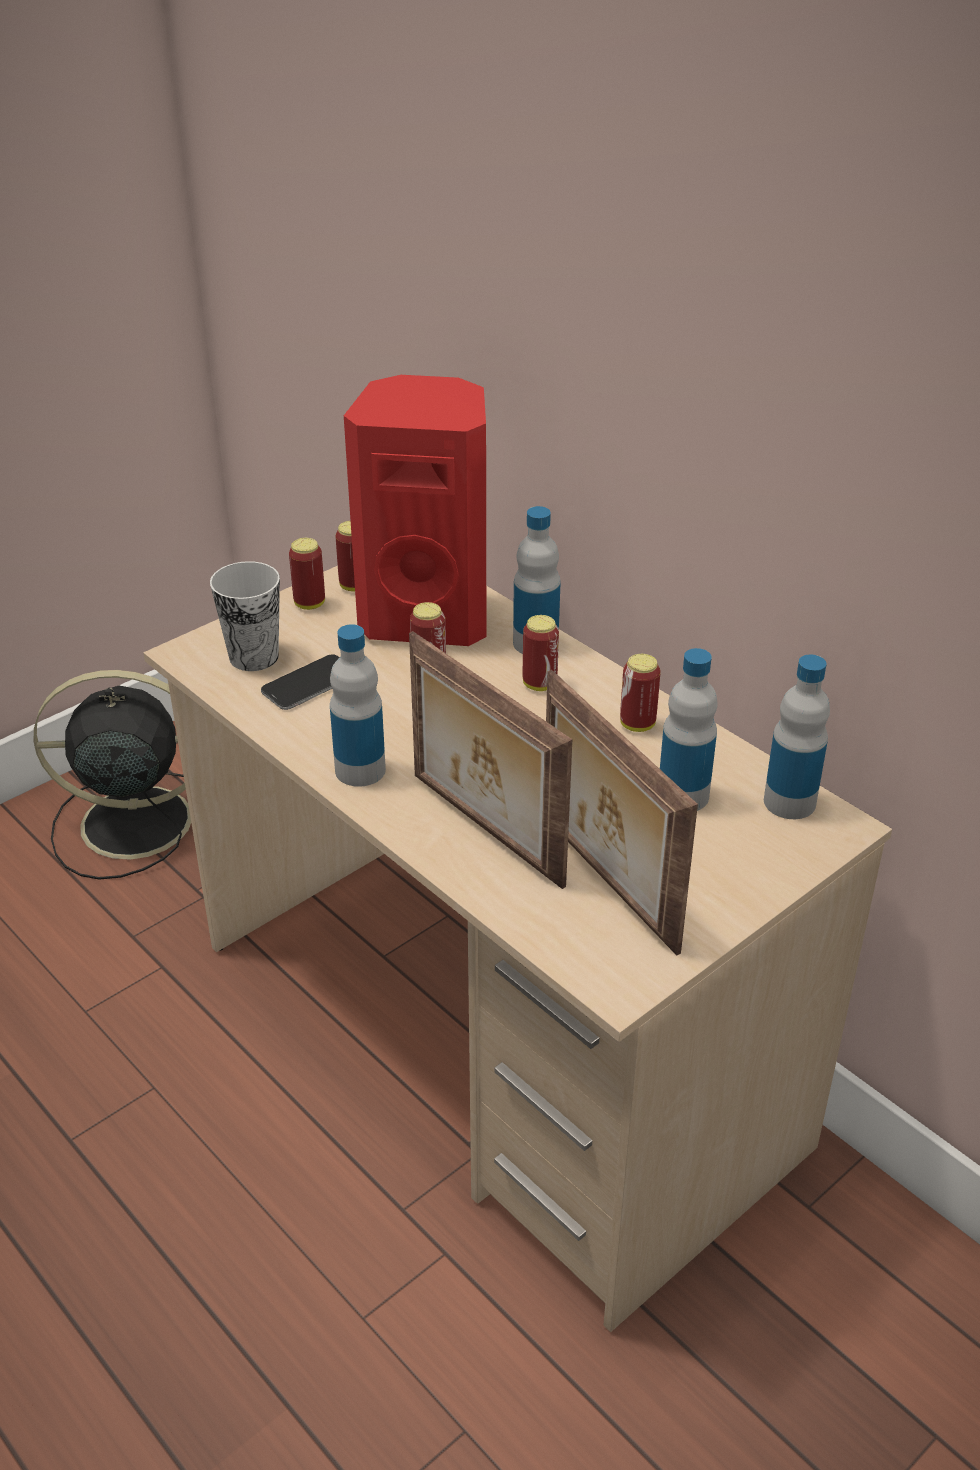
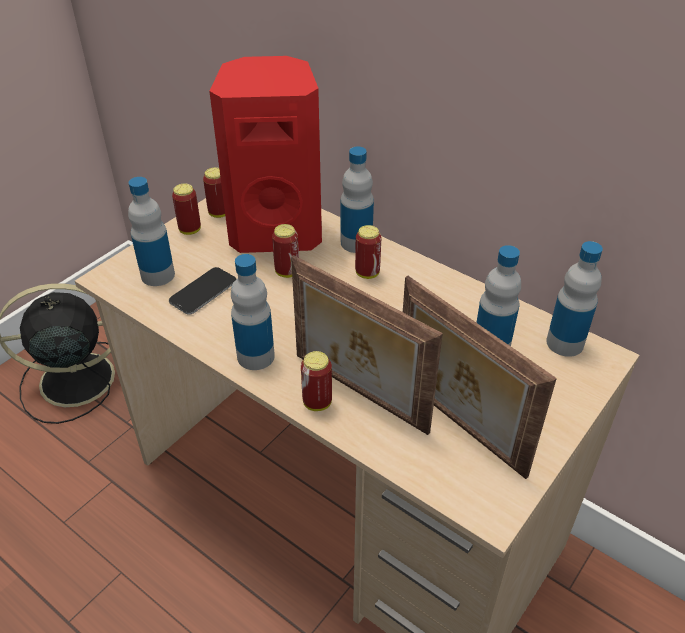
camera: 10 degrees left, 5 degrees up
cup [210,561,280,671] -> bottle [128,177,175,286]
can [620,654,661,732] -> can moved to [301,351,332,411]

